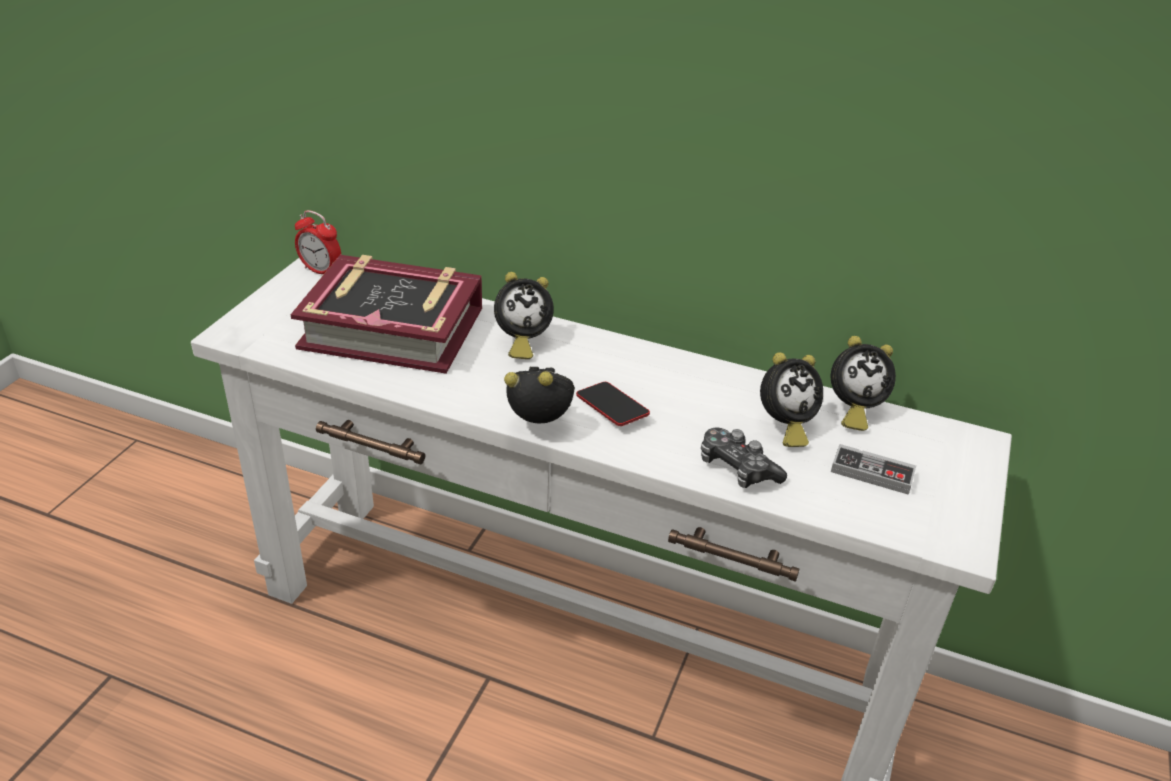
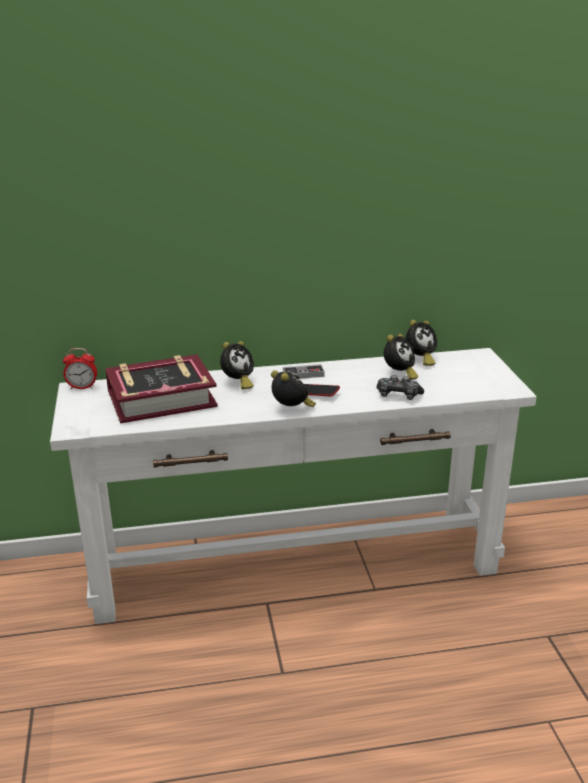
camera: 30 degrees left, 10 degrees down
alarm clock [504,367,575,423] -> alarm clock turned 75 degrees clockwise [271,370,316,407]
game controller [831,444,916,495] -> game controller moved to [283,364,325,379]

